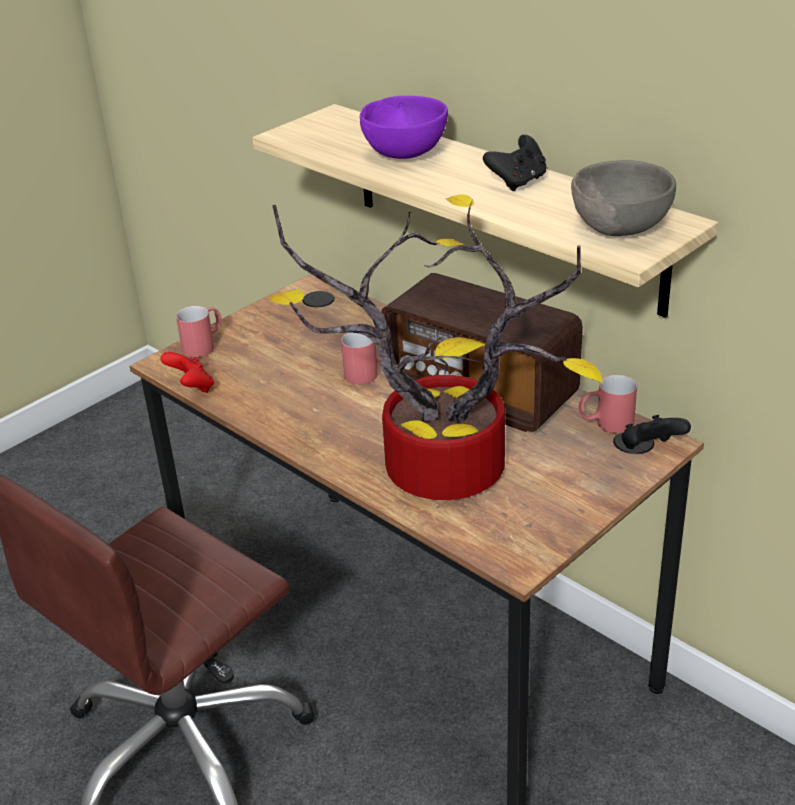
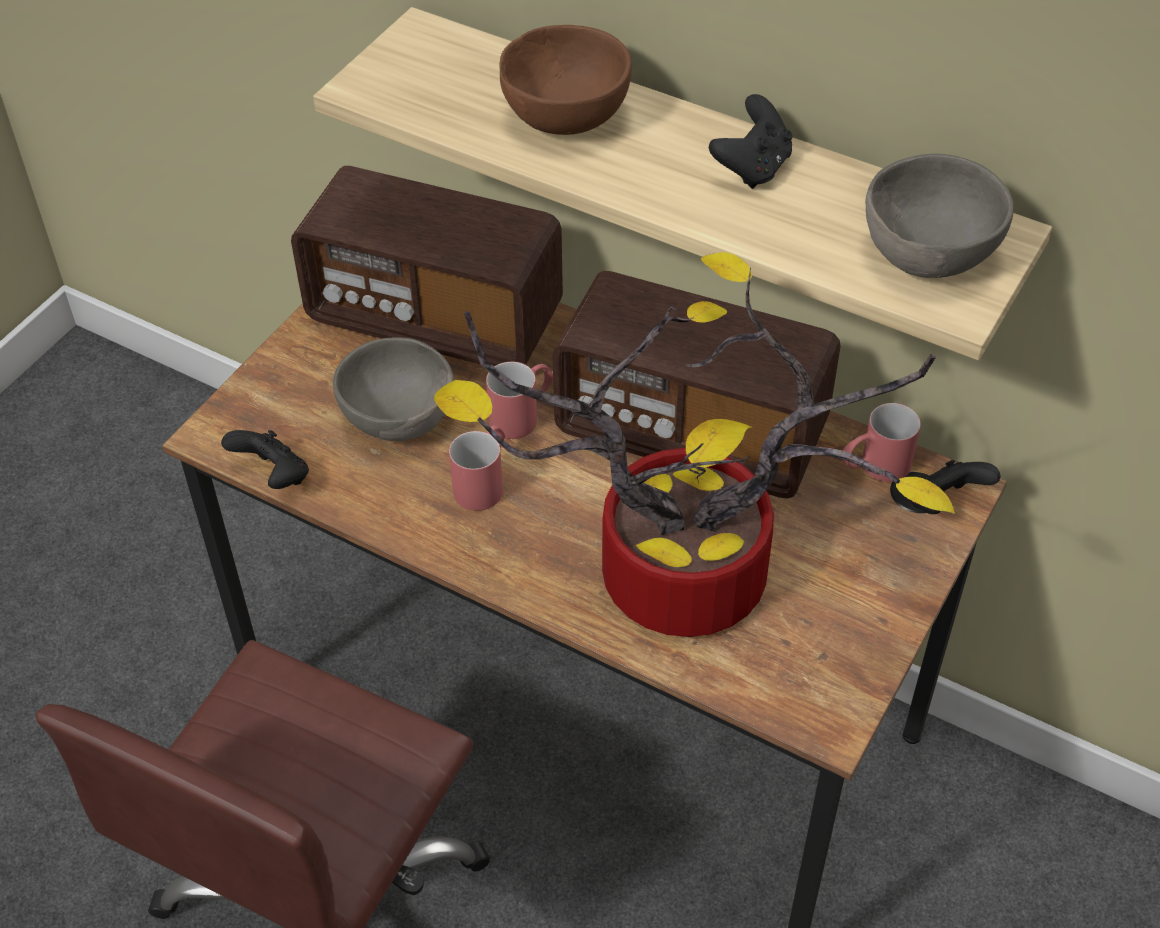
camera: 15 degrees left, 15 degrees up
red game controller [160,352,214,393] -> black game controller [221,430,309,489]
red mug [176,306,222,358] -> red mug moved to [449,425,505,511]
purple bowl [360,96,448,159] -> brown bowl [499,25,632,135]
none -> radio [291,166,563,367]
none -> grey bowl [333,337,454,441]

